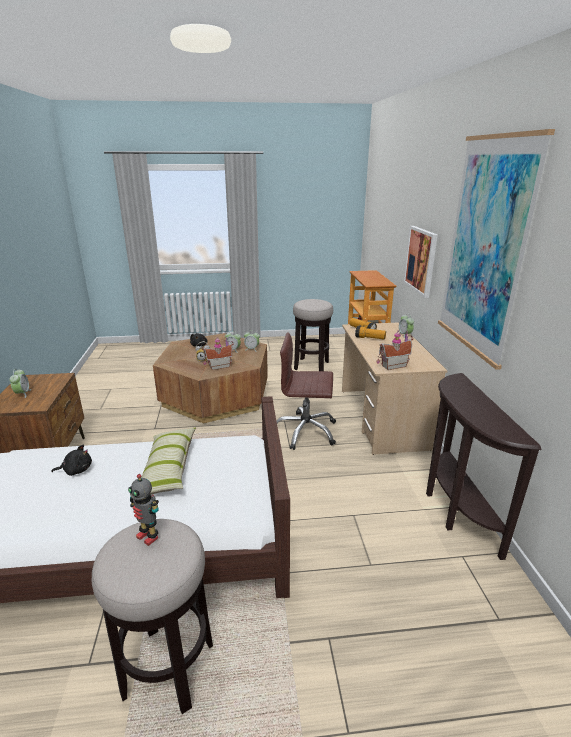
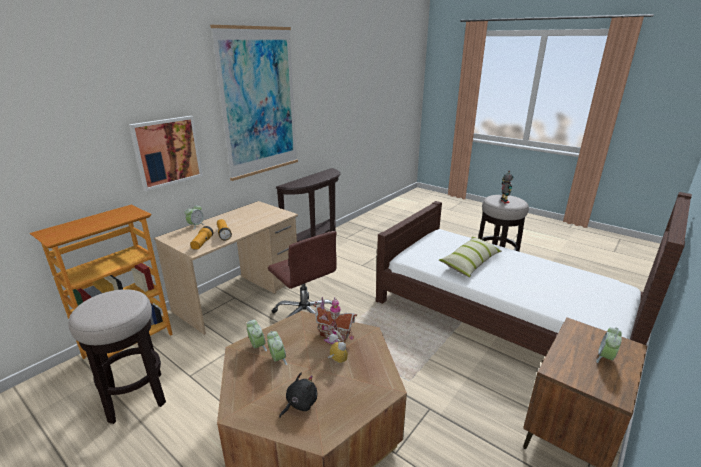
camera: 135 degrees left, 0 degrees up
black plush toy [51,445,92,476] -> none
toy house [377,330,413,370] -> none

